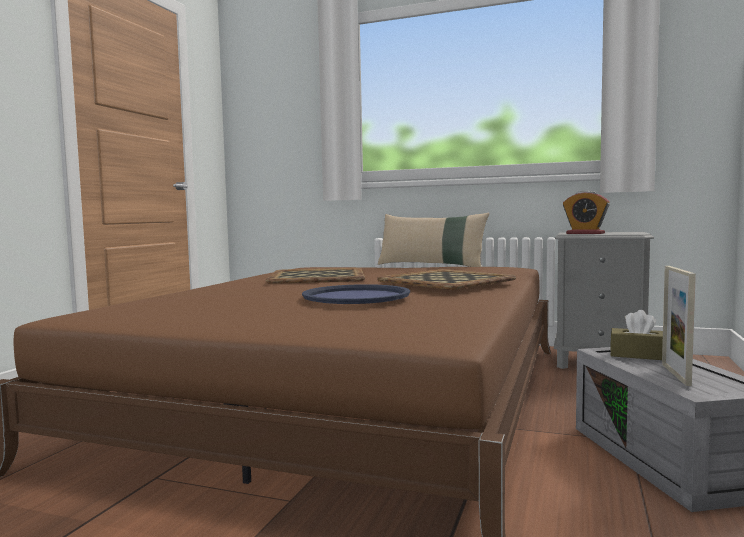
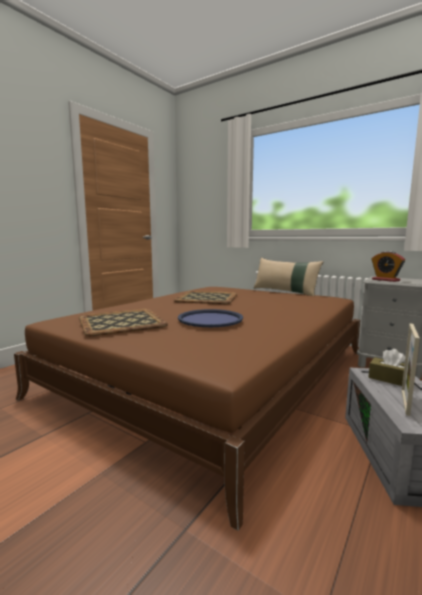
camera: 15 degrees right, 5 degrees up
tray [377,269,516,290] -> tray moved to [79,309,168,336]

